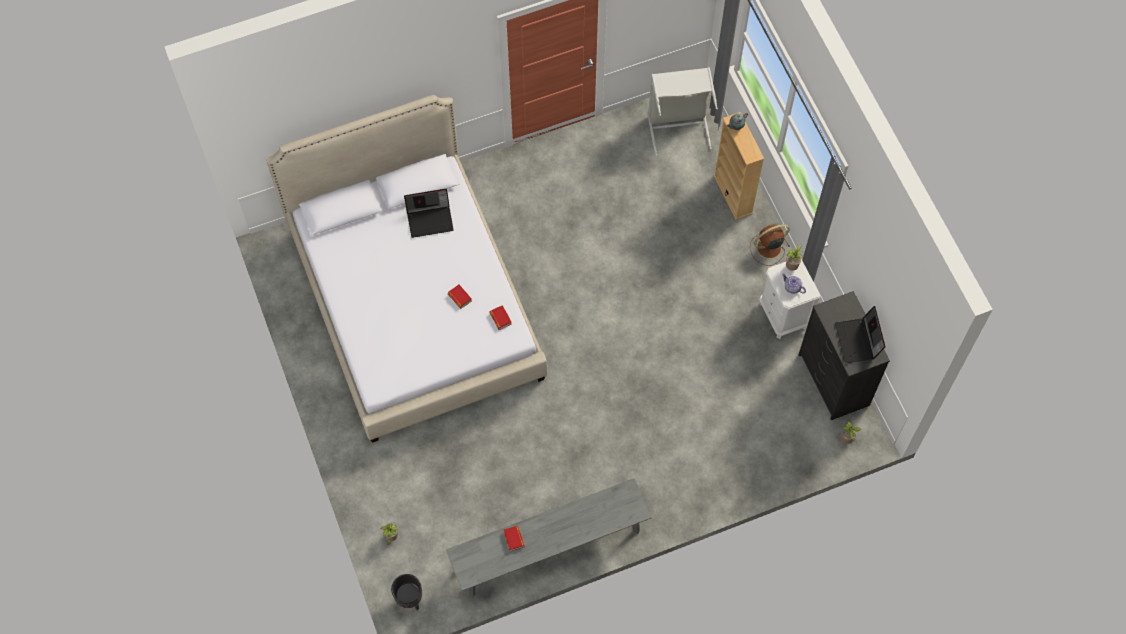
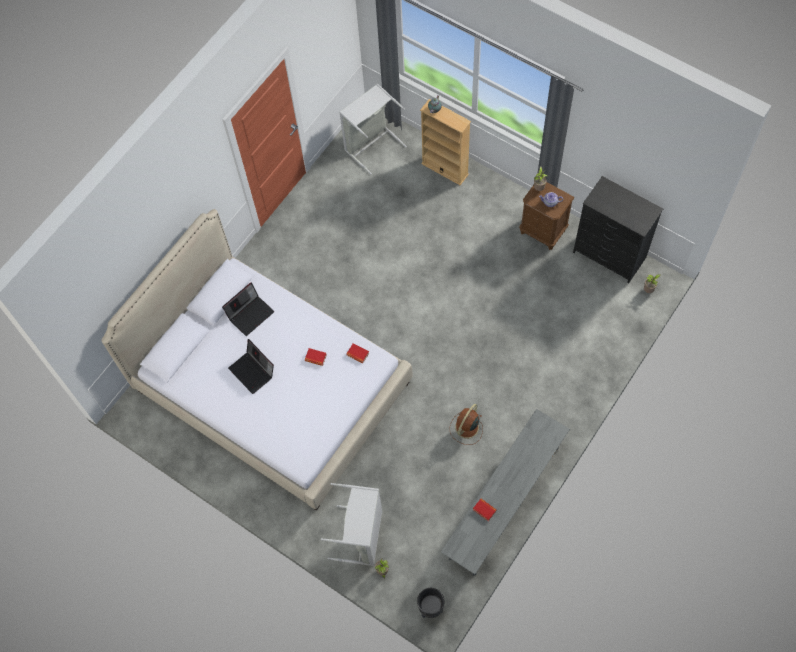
camera: 30 degrees left, 0 degrees up
brown fan [750,224,790,266] -> brown fan moved to [449,404,483,445]
white nightstand [759,259,821,339] -> brown nightstand [519,182,574,250]
laptop [835,306,885,363] -> laptop moved to [228,339,274,394]
none -> grey laundry basket [321,483,382,566]

